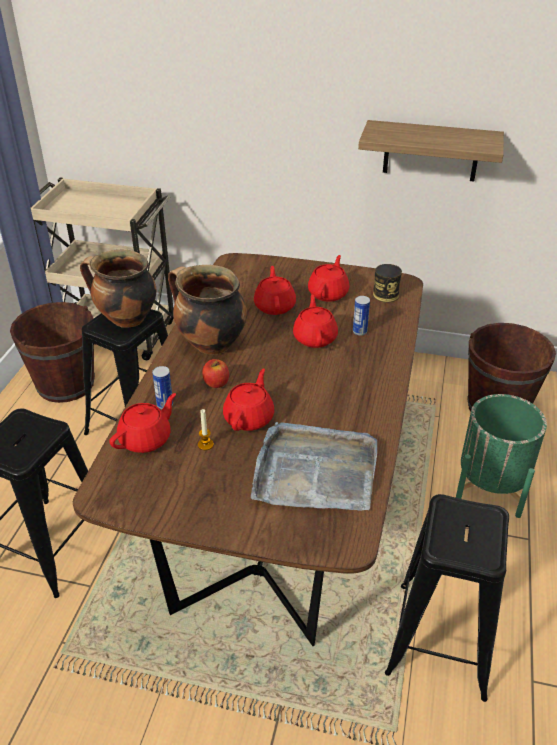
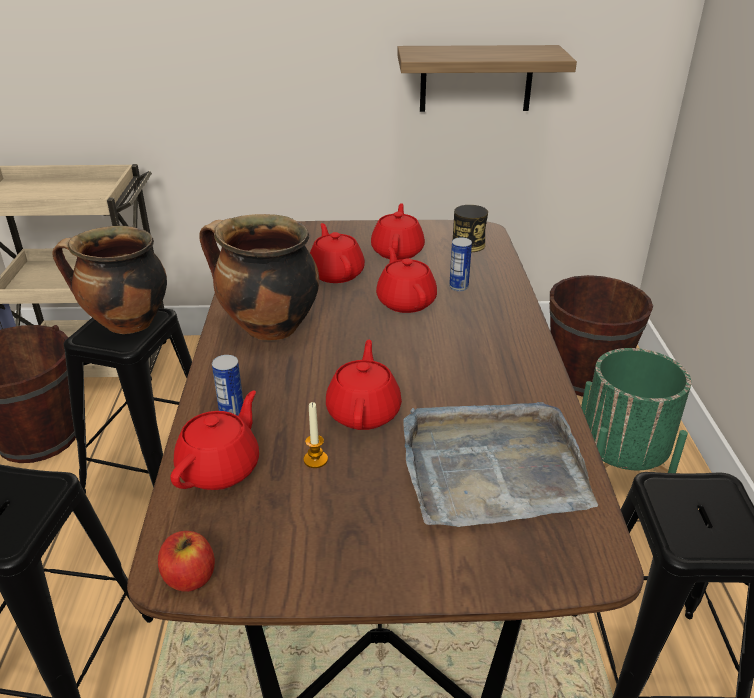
camera: 15 degrees left, 5 degrees down
apple [202,359,229,388] -> apple moved to [158,531,215,592]

